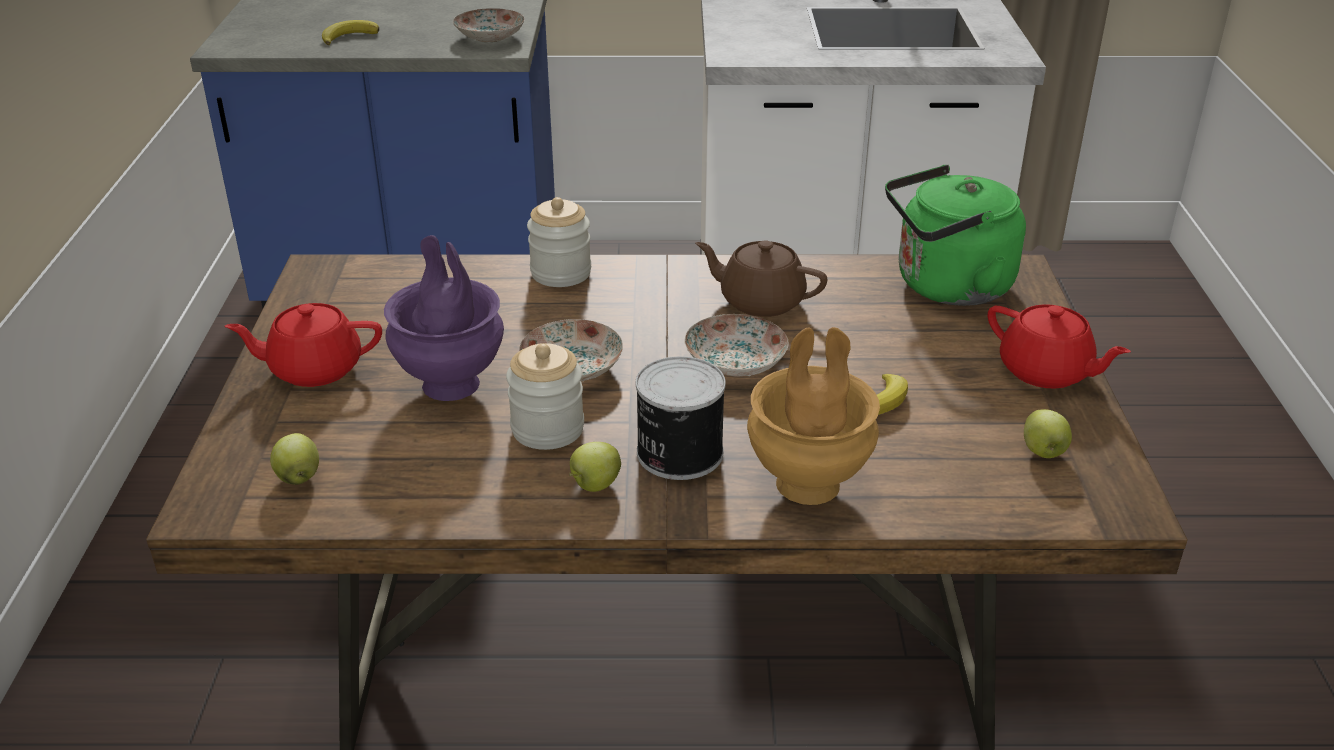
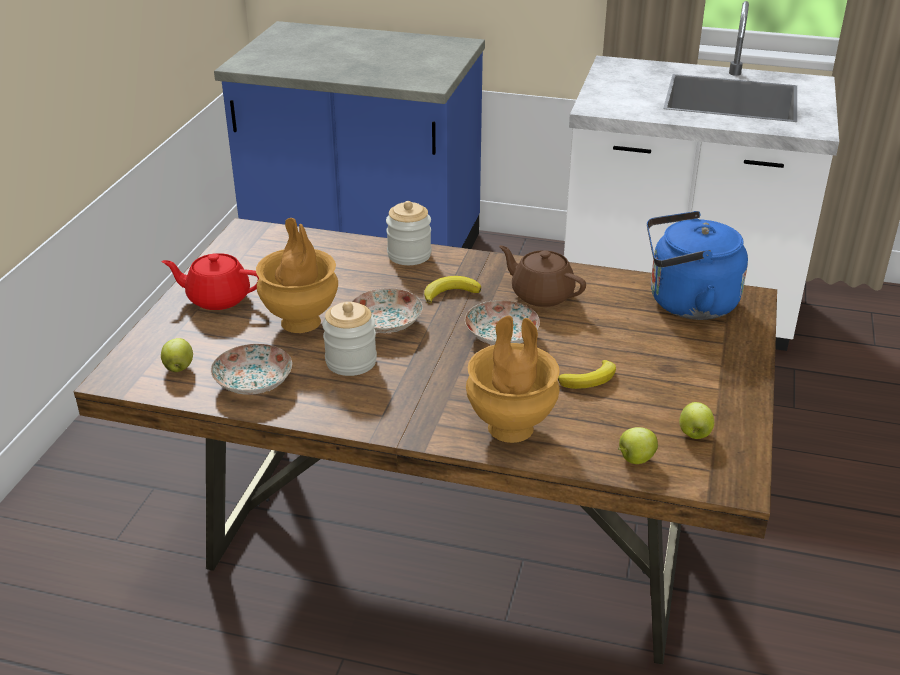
camera: 15 degrees right, 0 degrees up
banana [322,20,379,45] -> banana moved to [424,276,481,304]
purple vase [384,235,504,401] -> brown vase [256,218,338,333]
plate [453,8,525,42] -> plate moved to [211,344,292,395]
apple [569,442,621,492] -> apple moved to [618,427,658,464]
can [636,356,726,480] -> none
green kettle [885,165,1026,306] -> blue kettle [647,211,748,320]
red teapot [988,304,1131,389] -> none

